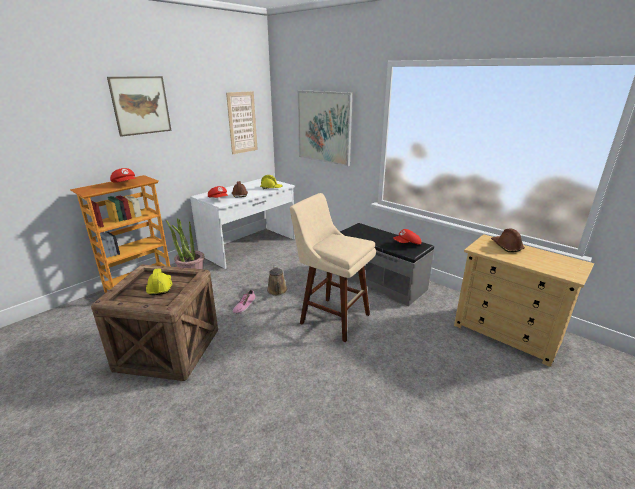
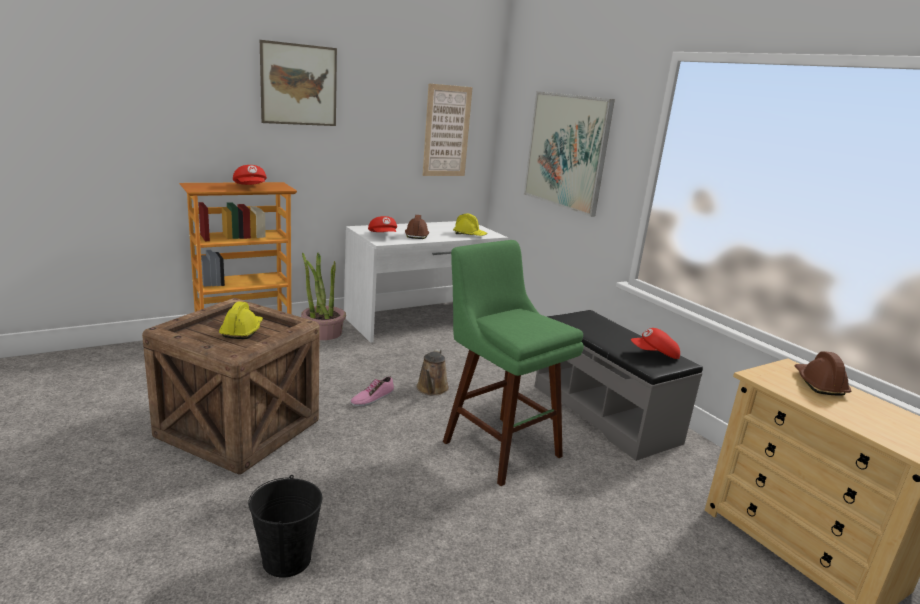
camera: 15 degrees right, 5 degrees down
beige stool [290,193,376,342] -> green stool [443,240,584,486]
none -> black bucket [248,475,322,578]

